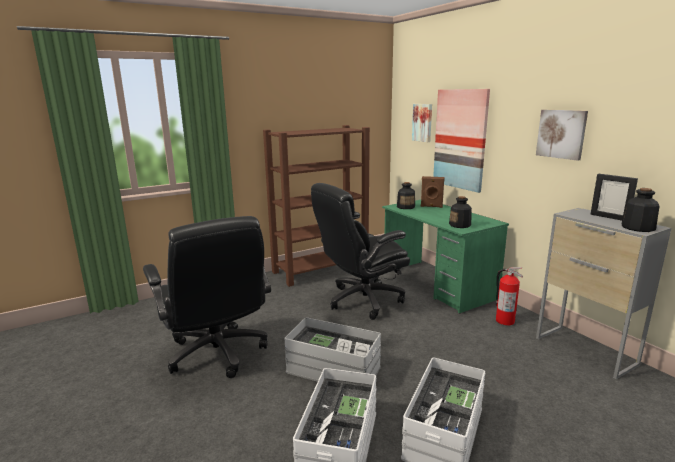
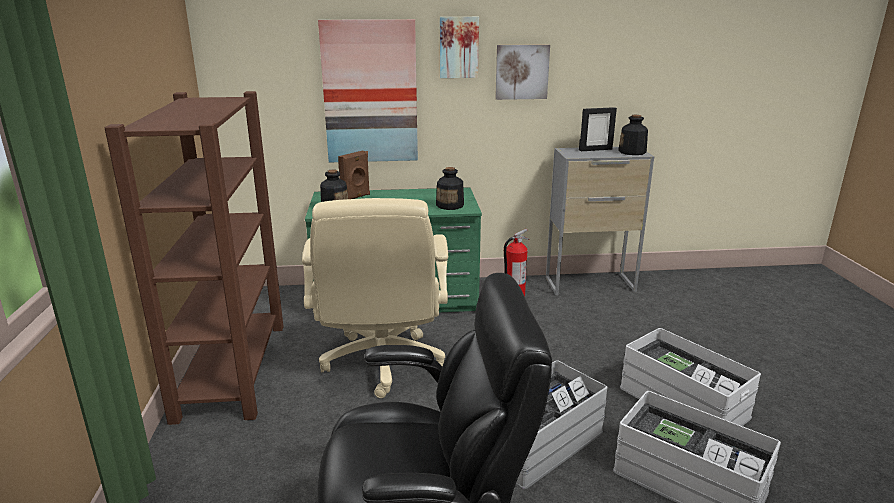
camera: 65 degrees left, 5 degrees up
black office chair [311,183,410,320] -> beige office chair [302,198,448,398]
picture [412,104,432,142] -> picture moved to [440,17,479,78]

